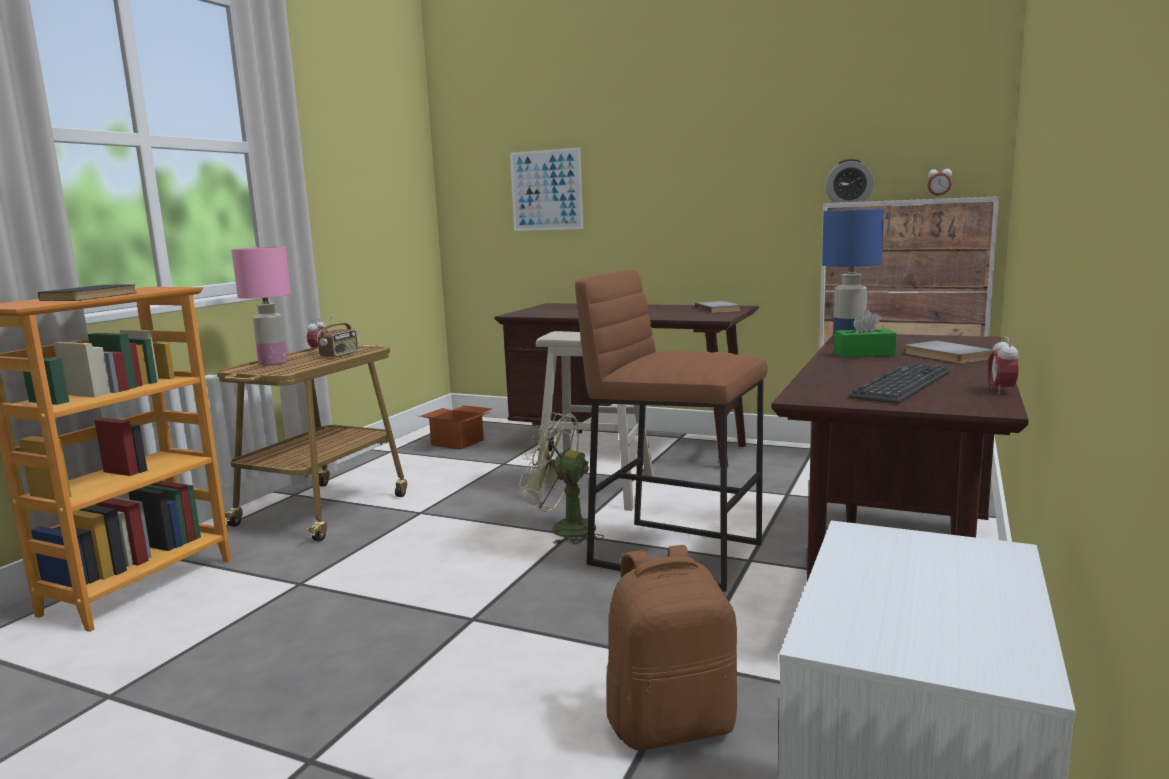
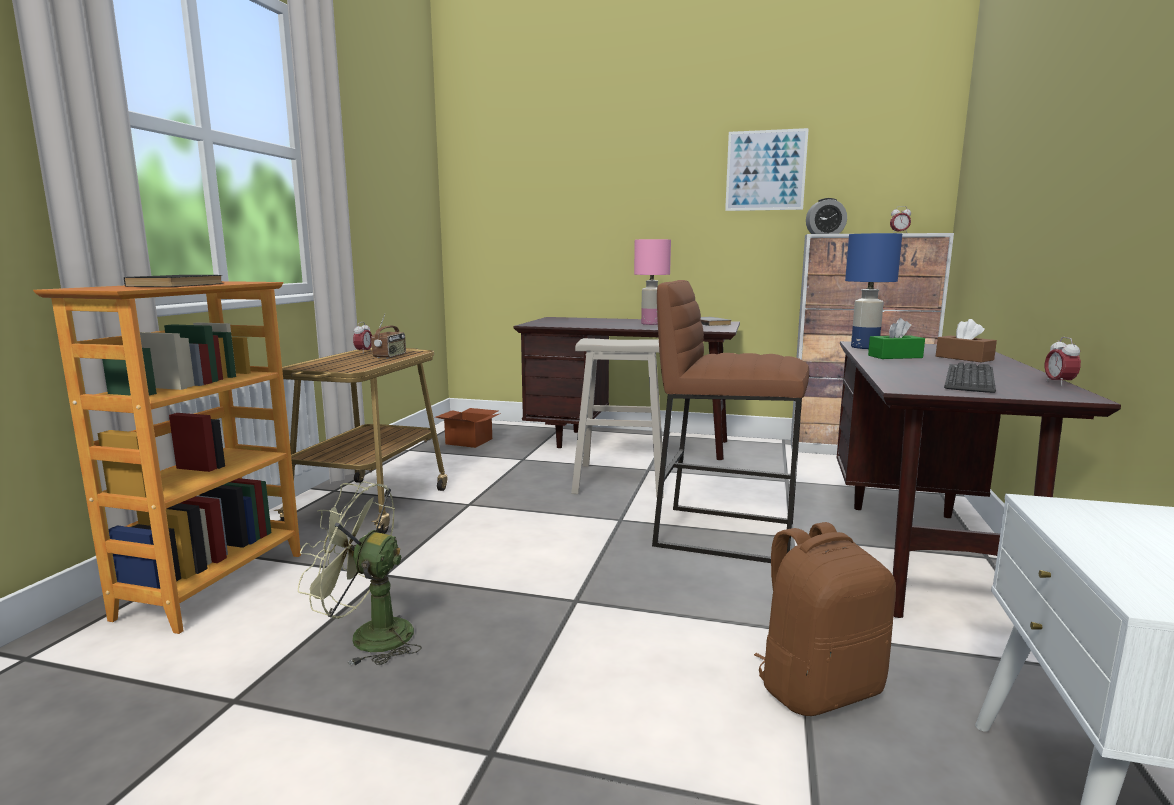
camera: 10 degrees left, 0 degrees up
pink table lamp [231,246,291,366] -> pink table lamp moved to [634,239,671,325]
picture [510,147,583,231] -> picture moved to [725,128,809,211]
green fan [519,412,604,544] -> green fan moved to [298,481,422,666]
grey book [905,341,992,364] -> brown tissue box [936,319,997,362]

